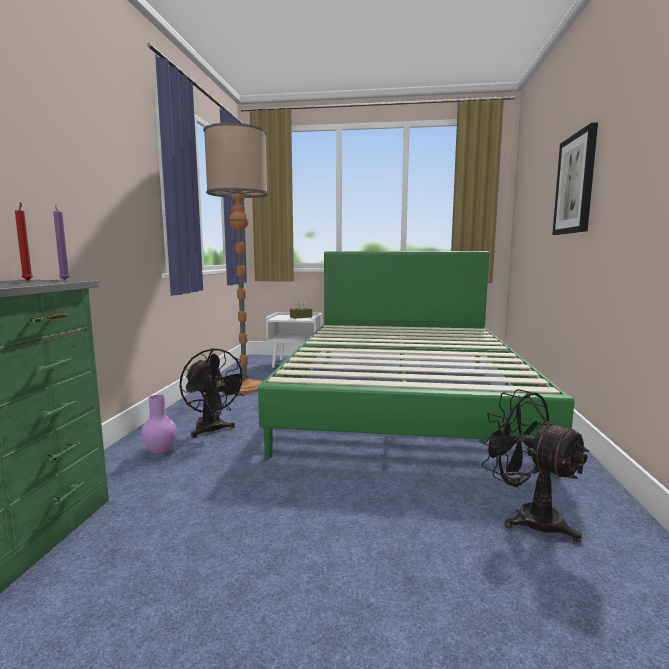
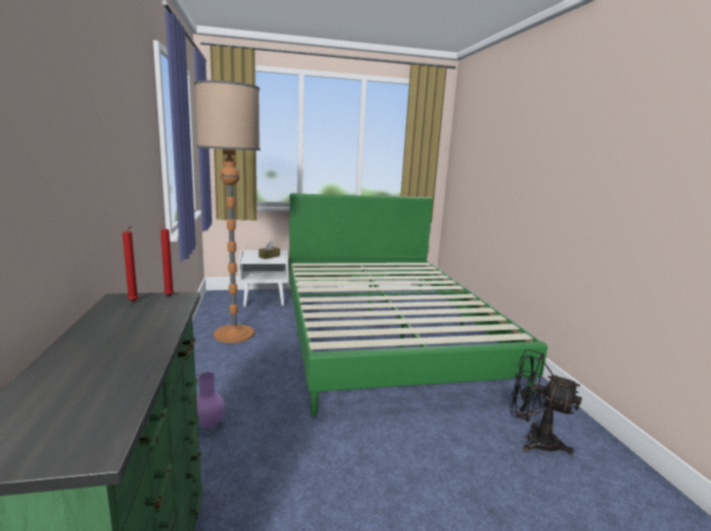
camera: 20 degrees left, 5 degrees up
purple candle [53,205,70,280] -> red candle [159,221,174,296]
black fan [180,348,248,438] -> none
picture [552,122,598,235] -> none

